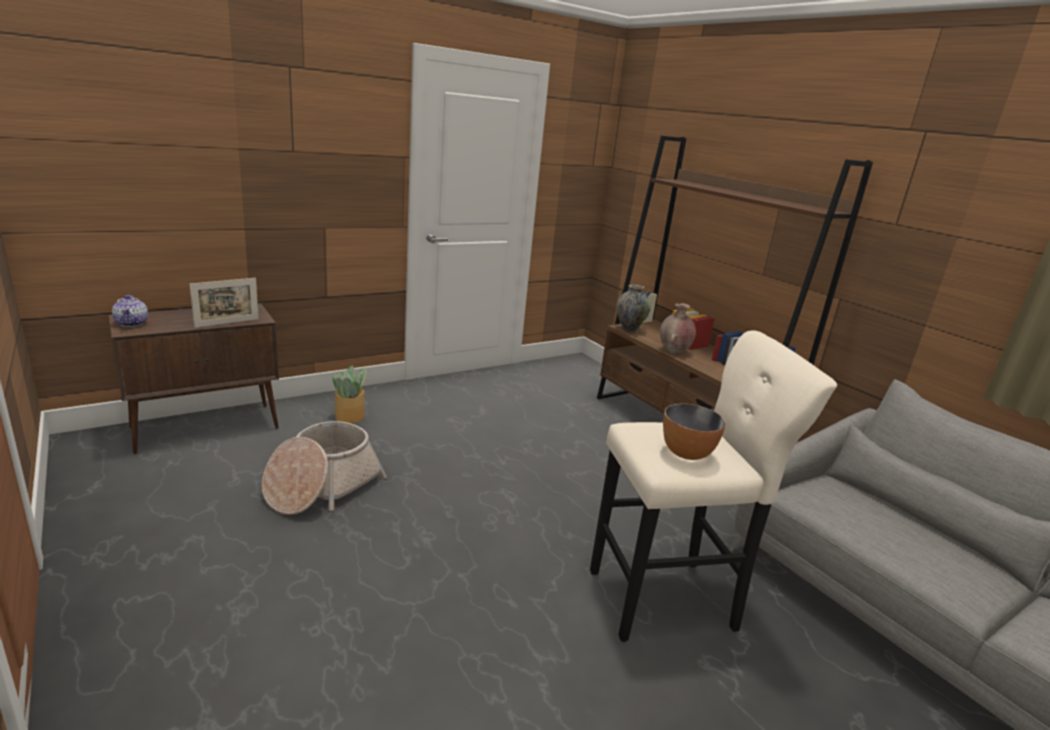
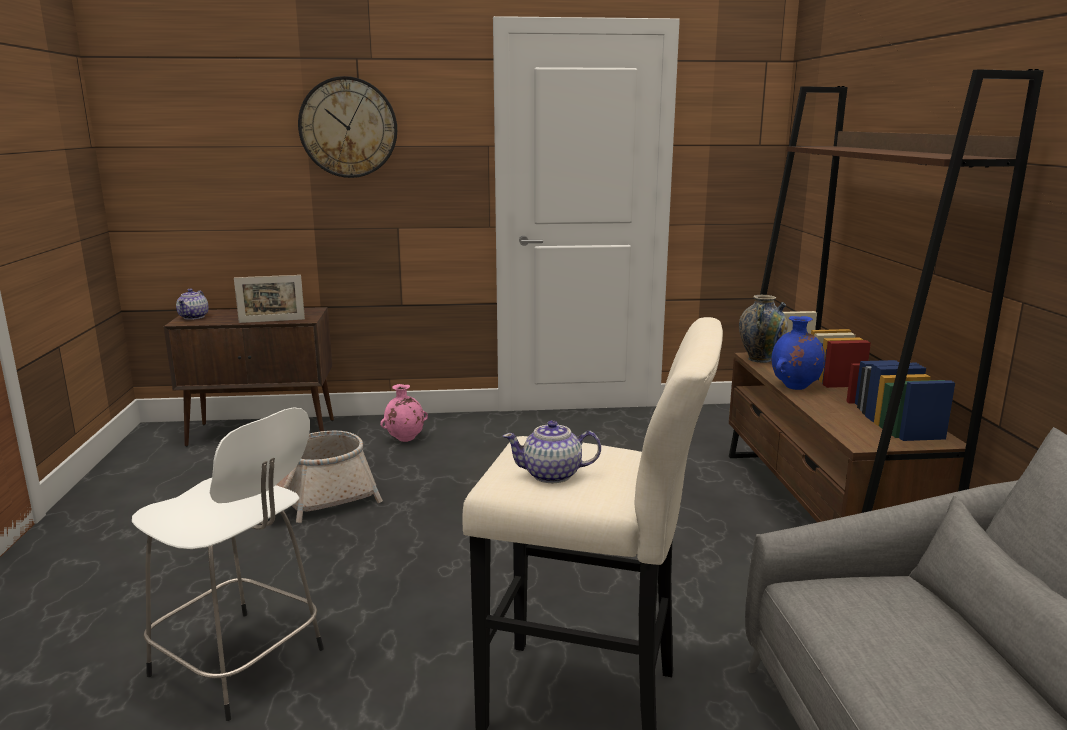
camera: 30 degrees right, 5 degrees down
potted plant [333,365,367,423] -> pink vase [380,384,428,442]
brown vase [660,303,696,354] -> blue vase [772,316,825,390]
bowl [663,404,726,460] -> teapot [503,420,601,483]
none -> white stool [132,407,324,721]
none -> wall clock [298,76,397,178]

